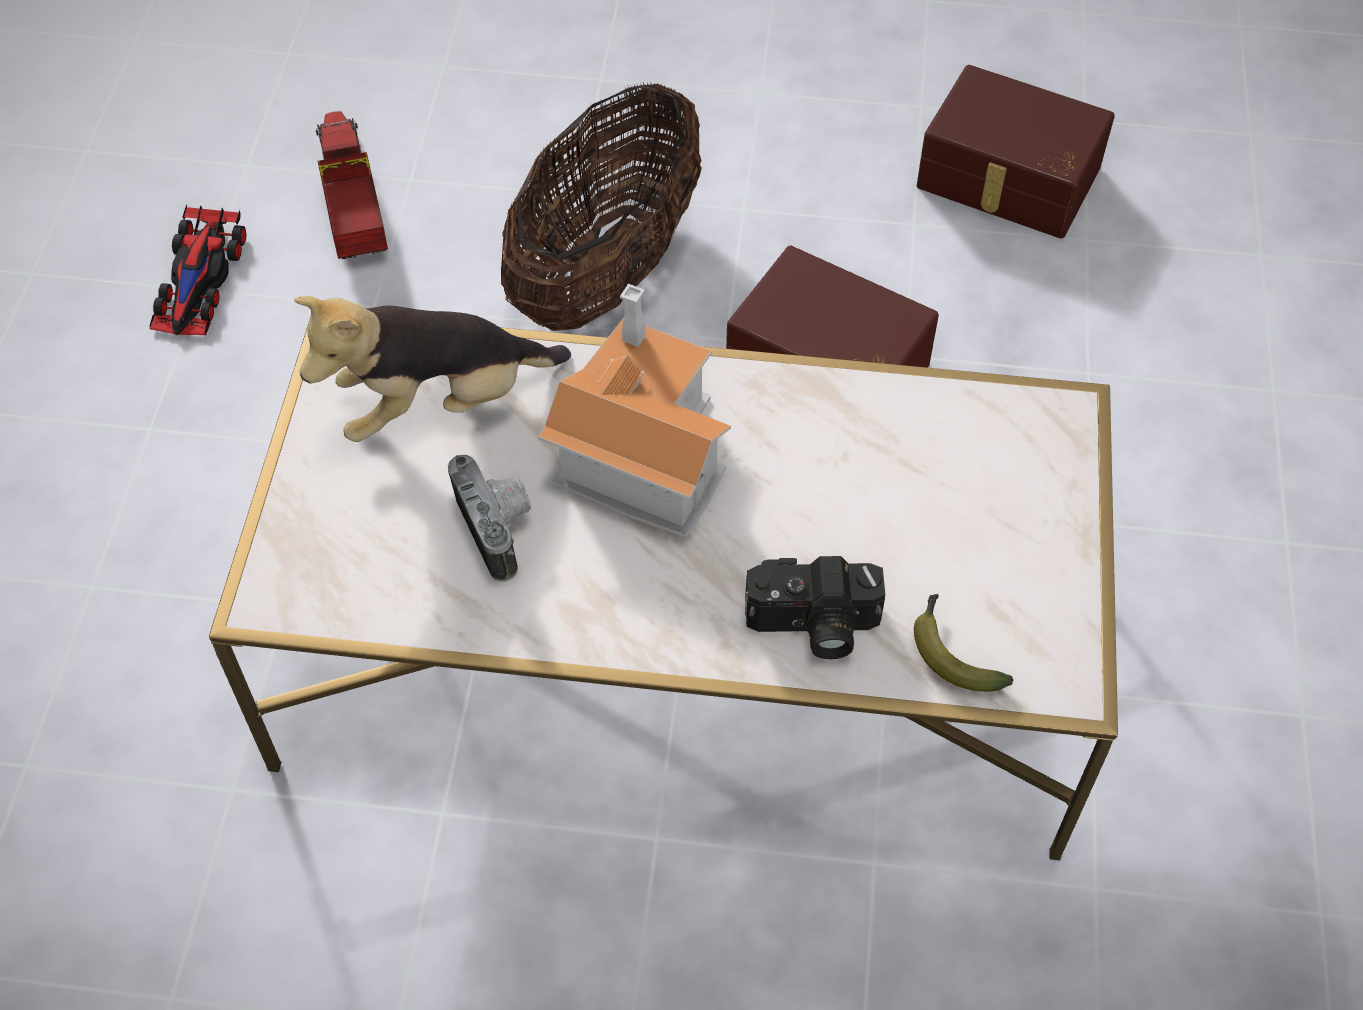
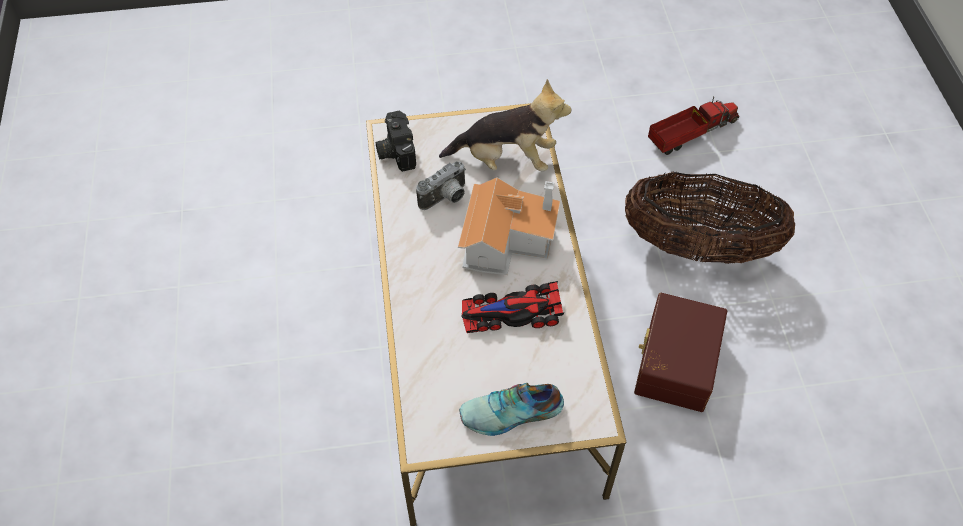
camera: 75 degrees right, 0 degrees up
toy car [149,204,247,335] -> toy car moved to [461,281,565,333]
plush toy [294,296,571,442] -> plush toy turned 135 degrees clockwise [439,79,572,172]
camera [745,556,885,659] -> camera moved to [376,110,416,172]
banana [914,594,1013,692] -> none
brown storage box [917,65,1115,239] -> none
none -> shoe [459,383,564,436]

